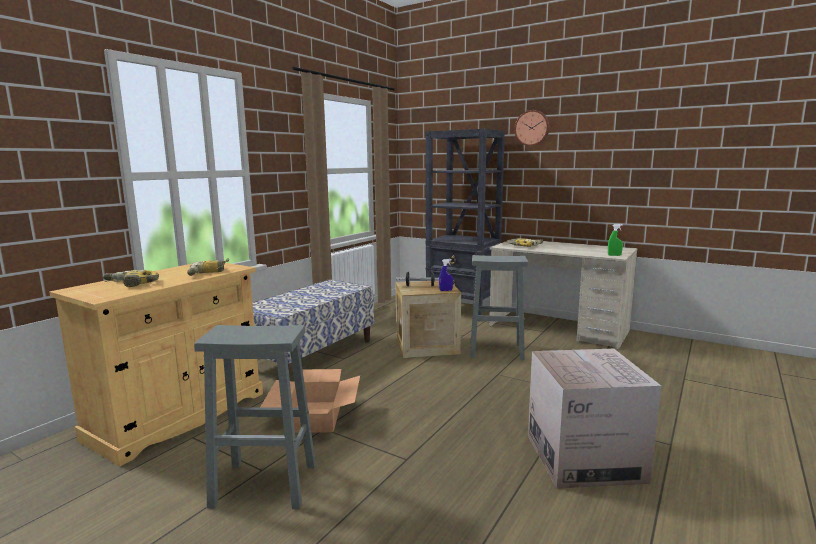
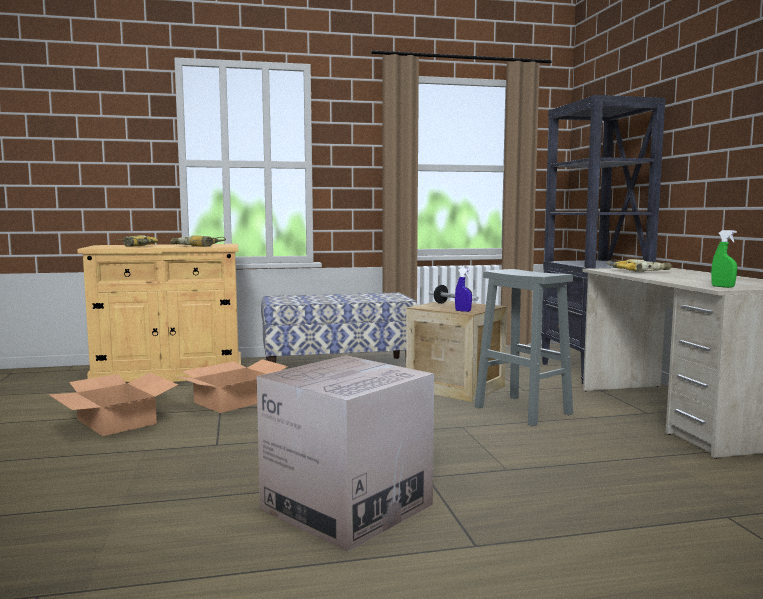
camera: 45 degrees right, 5 degrees down
grey stool [194,325,316,509] -> cardboard box [48,373,178,436]
wall clock [514,110,550,146] -> none

